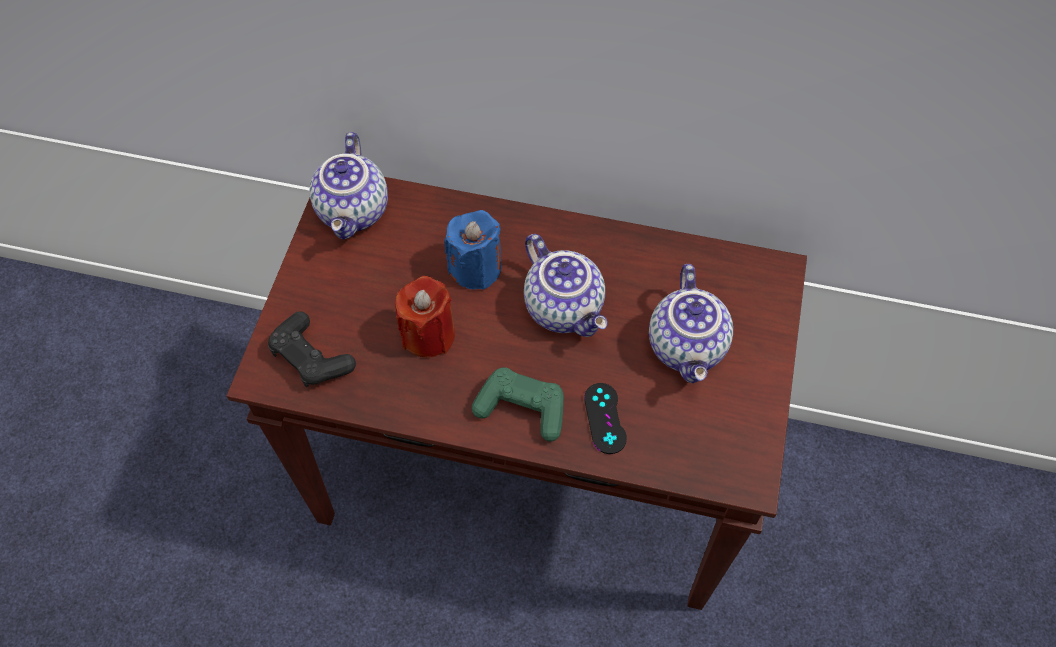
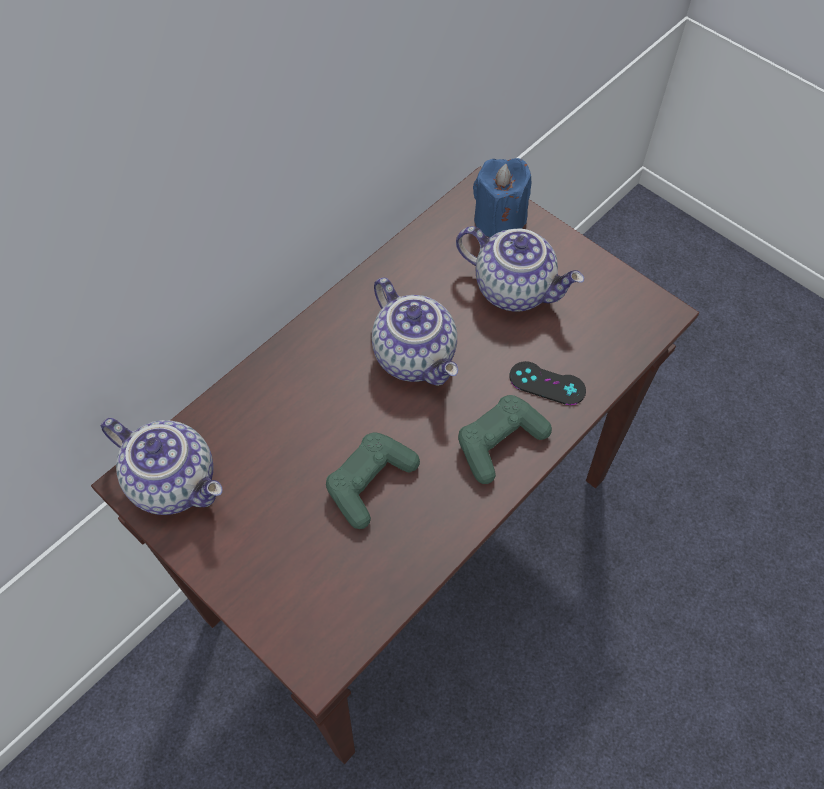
camera: 60 degrees left, 0 degrees up
black game controller [268,311,356,387] -> none
red candle [395,276,455,358] -> green game controller [326,433,420,529]
blue candle [444,210,501,290] -> blue candle moved to [473,158,531,237]
teapot [524,234,607,337] -> teapot turned 60 degrees clockwise [372,277,458,386]

